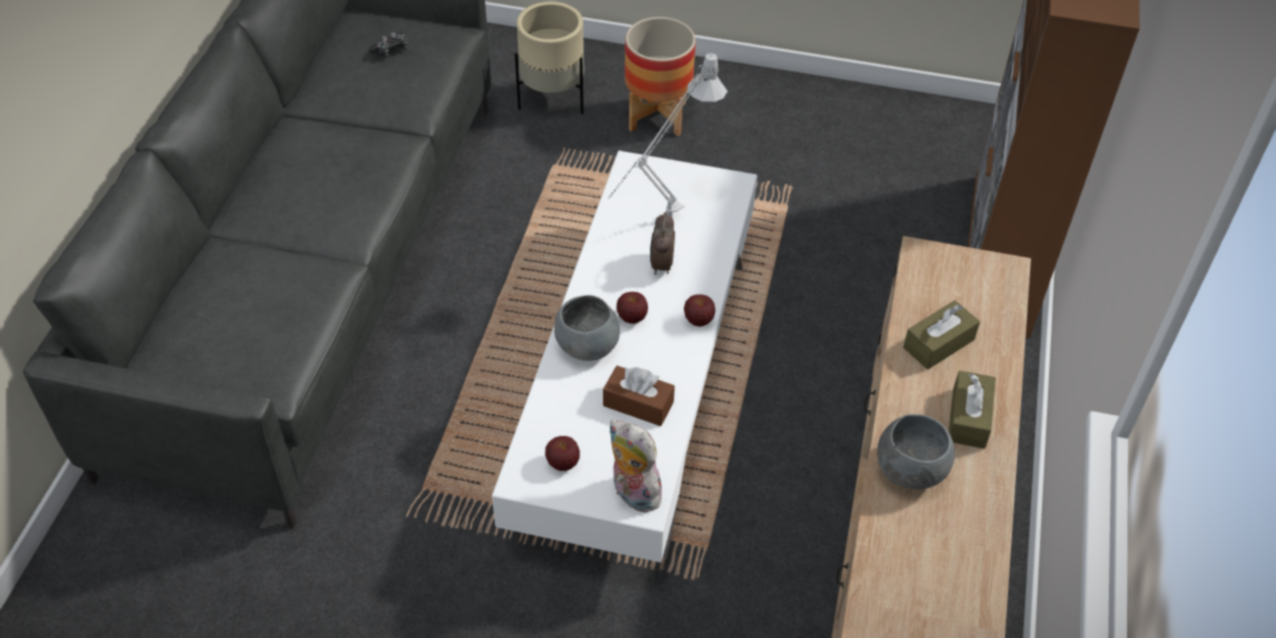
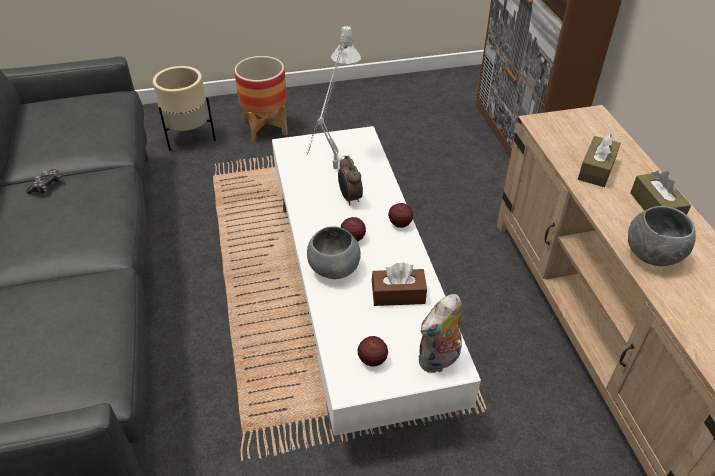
camera: 25 degrees left, 5 degrees down
game controller [369,32,408,57] -> game controller moved to [26,169,62,194]
plush toy [609,420,668,513] -> plush toy turned 60 degrees counterclockwise [418,294,462,373]

